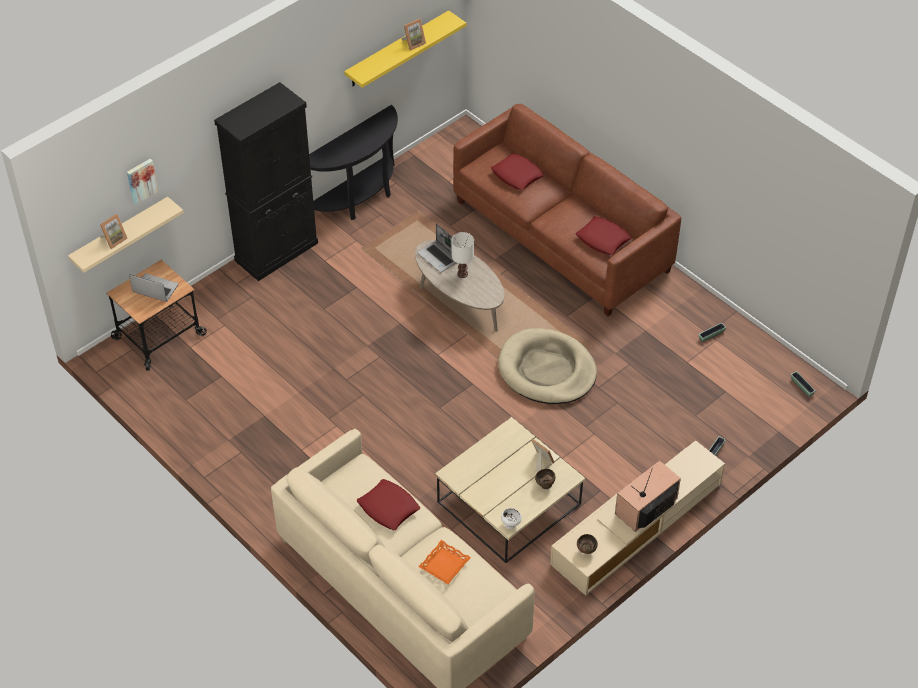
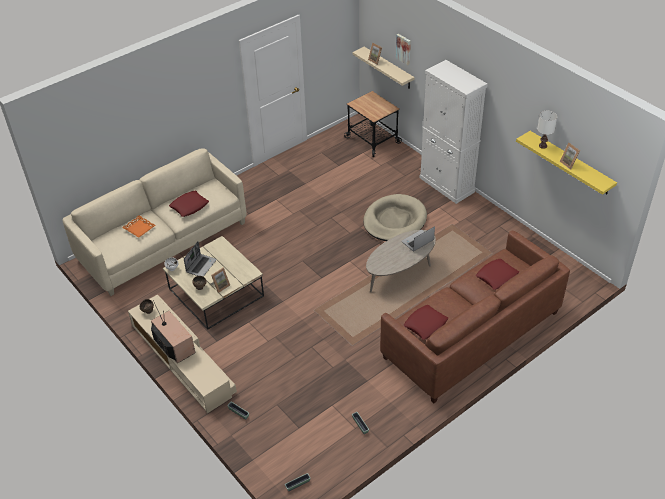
camera: 95 degrees right, 5 degrees down
laptop [129,273,178,302] -> laptop moved to [184,241,217,277]
black cabinet [214,82,318,281] -> white cabinet [420,60,487,204]
black console table [309,105,398,220] -> none
white table lamp [451,232,474,278] -> white table lamp moved to [537,111,557,149]
beige dog bed [498,328,597,404] -> beige dog bed moved to [363,194,427,241]

